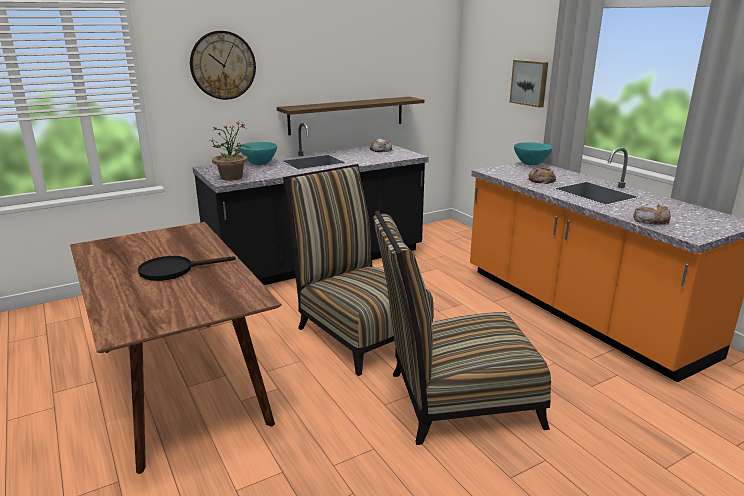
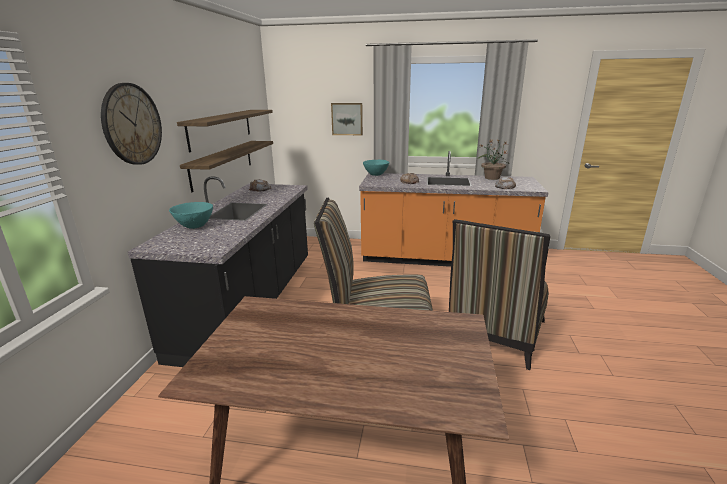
camera: 50 degrees left, 0 degrees up
black frying pan [138,256,236,281] -> none
potted plant [210,122,251,181] -> potted plant moved to [478,139,509,180]
none -> shelf [177,110,273,152]

